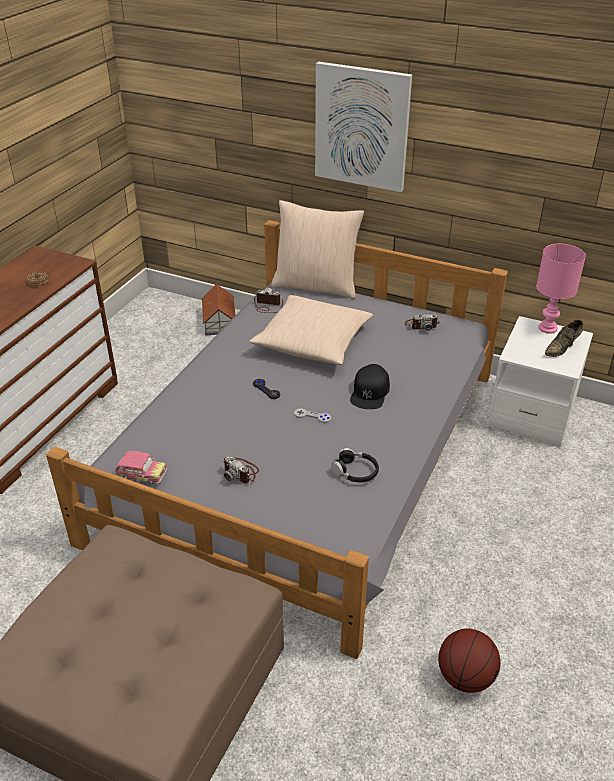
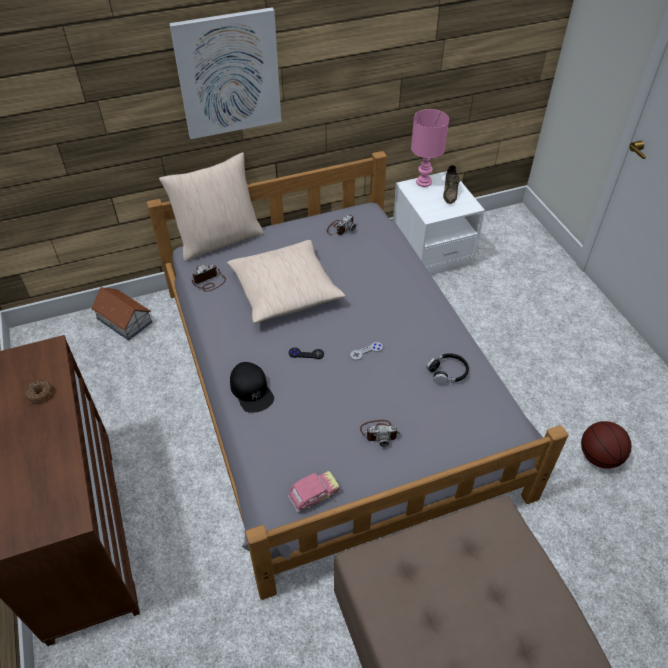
camera: 45 degrees left, 10 degrees up
black cap [350,364,390,409] -> black cap moved to [230,362,274,413]

